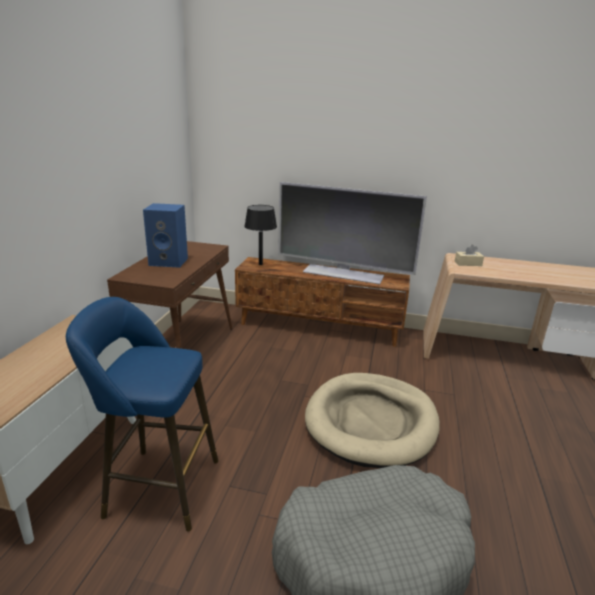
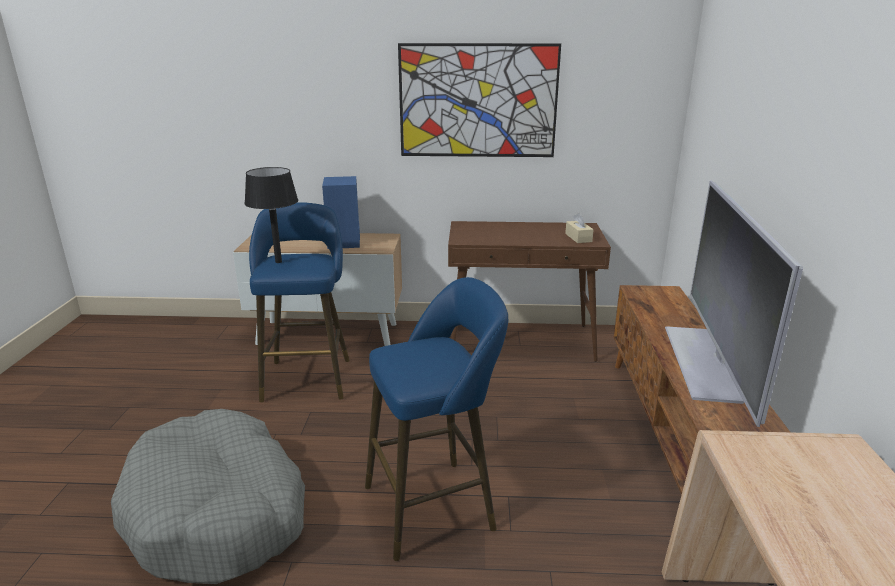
camera: 80 degrees right, 0 degrees up
blue speaker [143,203,188,268] -> blue speaker moved to [322,176,360,249]
black table lamp [244,205,277,265] -> black table lamp moved to [244,167,298,263]
beige dog bed [305,373,440,468] -> blue stool [365,277,508,561]
beige tissue box [455,245,484,266] -> beige tissue box moved to [565,213,594,243]
none -> picture [398,43,561,157]

